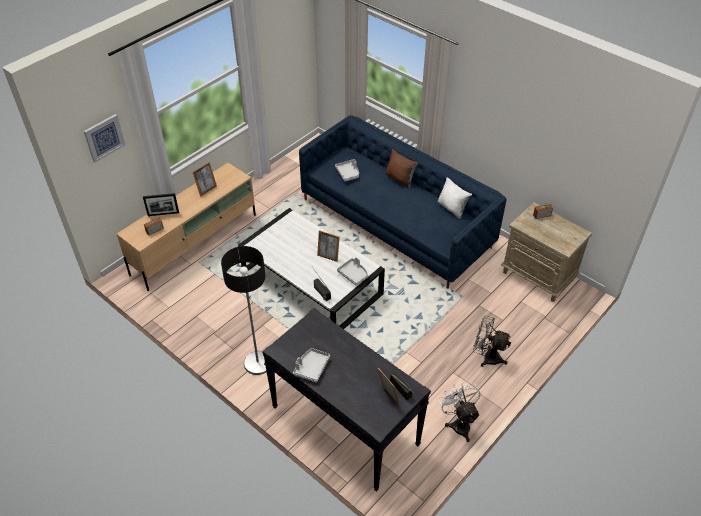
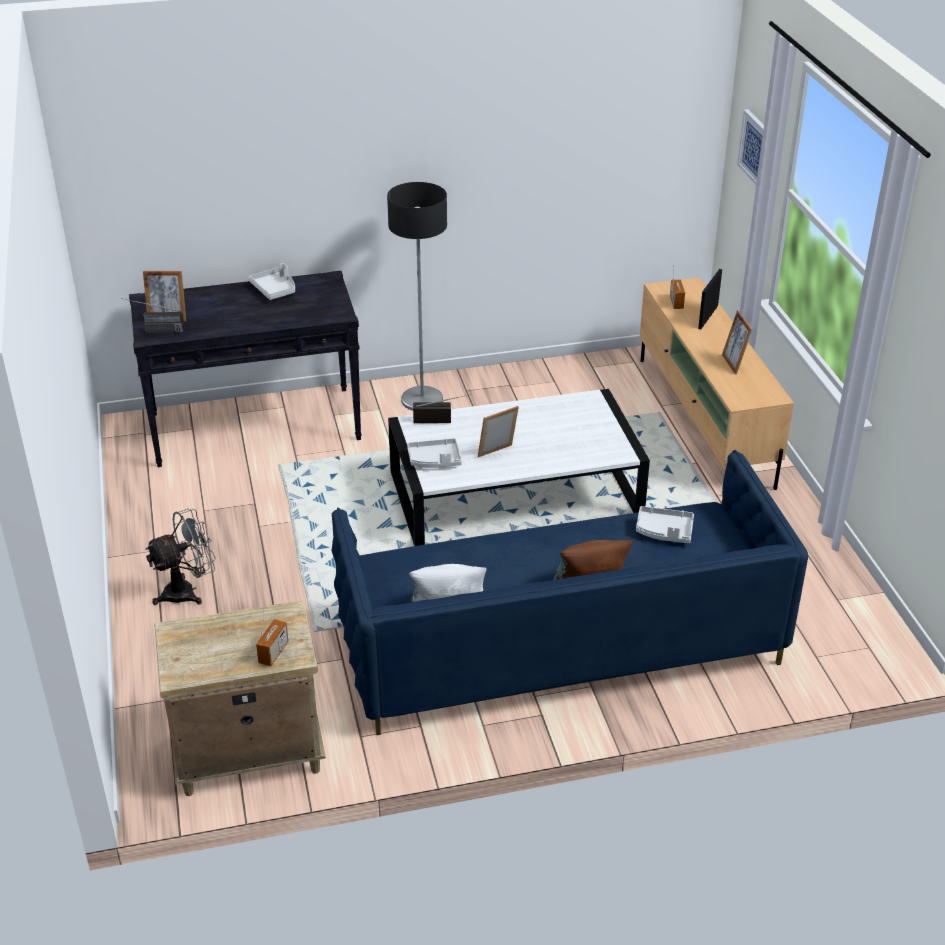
camera: 125 degrees right, 10 degrees down
white fan [439,381,481,442] -> none

